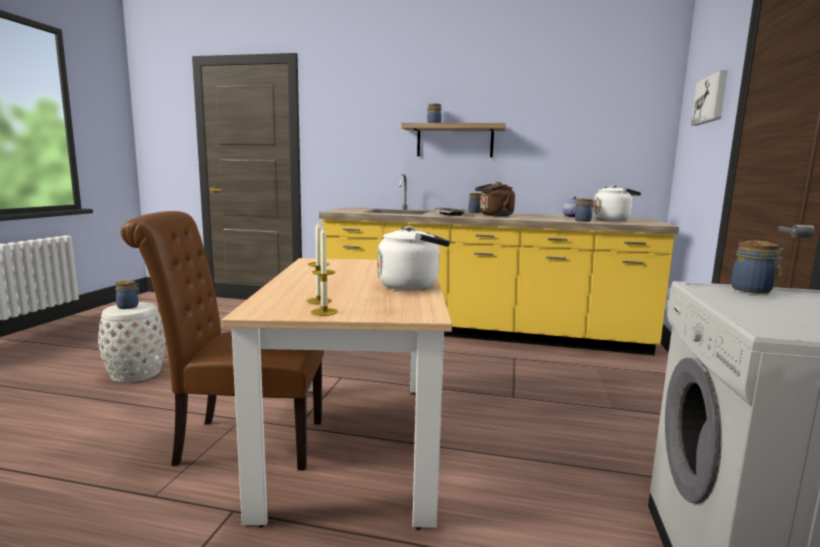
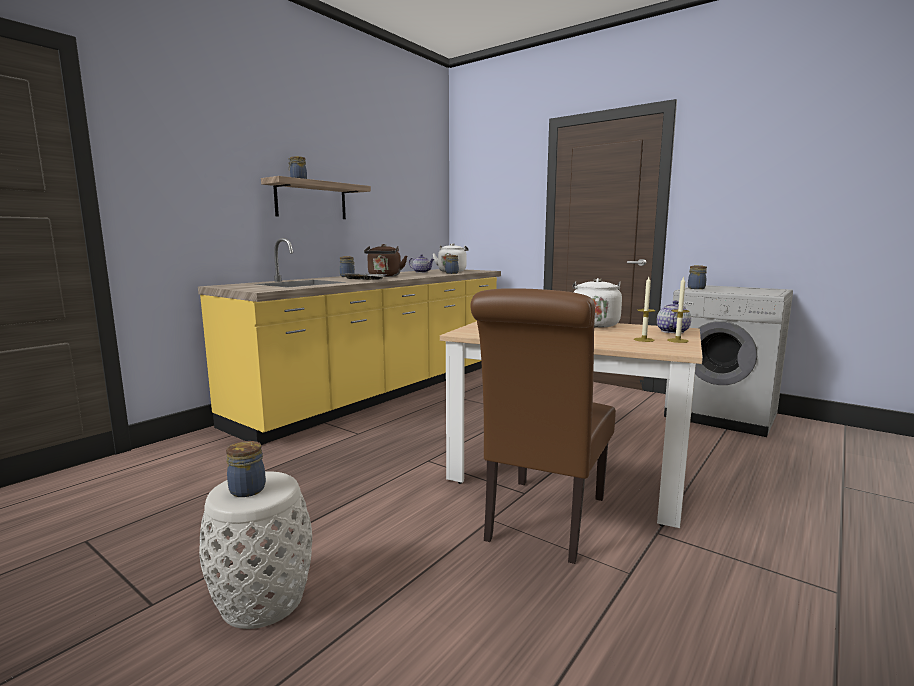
camera: 65 degrees left, 0 degrees up
picture [691,70,728,126] -> none
none -> teapot [657,300,691,333]

